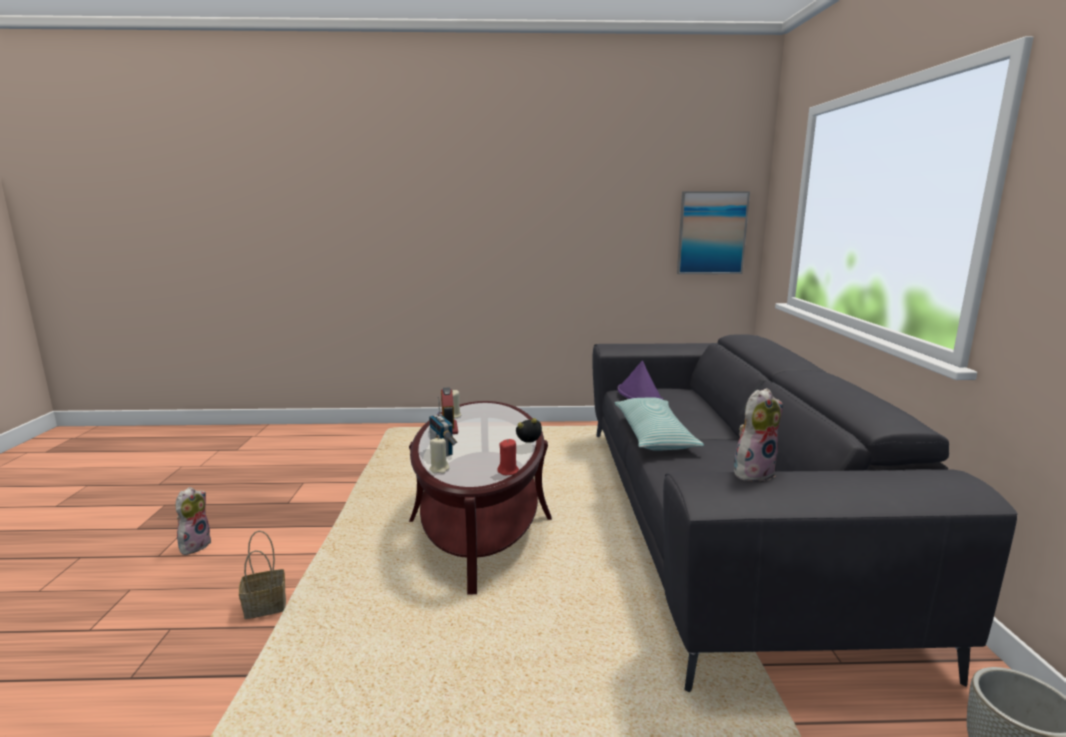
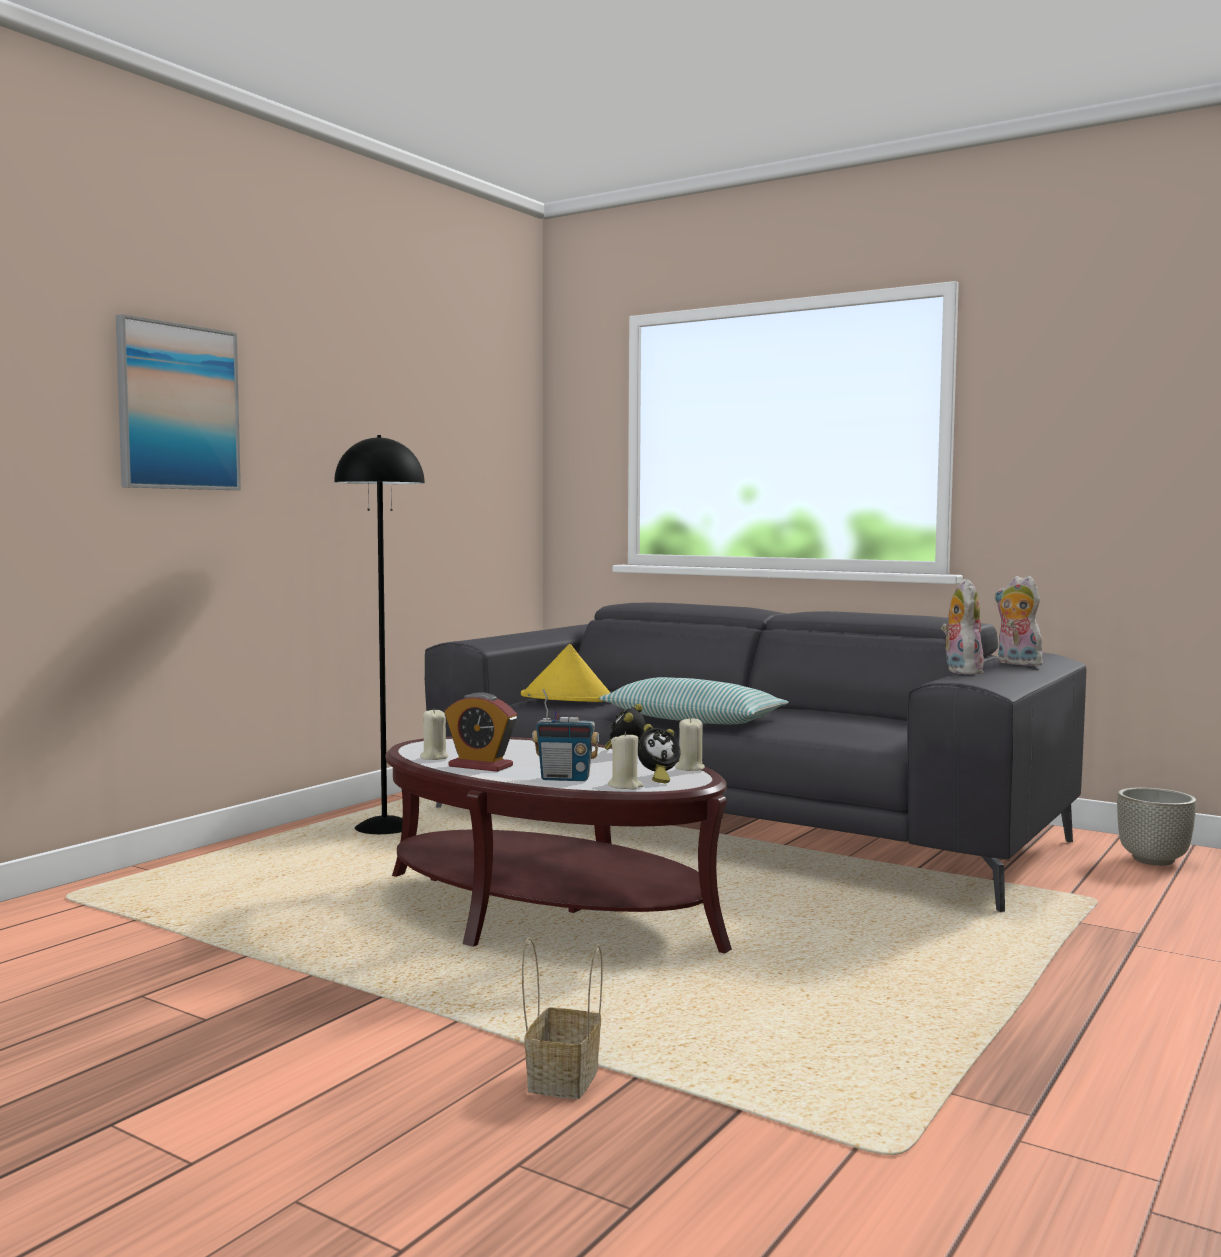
camera: 55 degrees left, 10 degrees down
plush toy [176,487,212,555] -> plush toy moved to [995,576,1045,666]
red candle [497,439,519,475] -> beige candle [675,717,705,771]
purple hat [617,361,663,399] -> yellow hat [521,644,610,702]
picture [677,191,750,274] -> picture moved to [116,314,241,490]
none -> black floor lamp [334,435,425,834]
none -> alarm clock [638,724,680,784]

